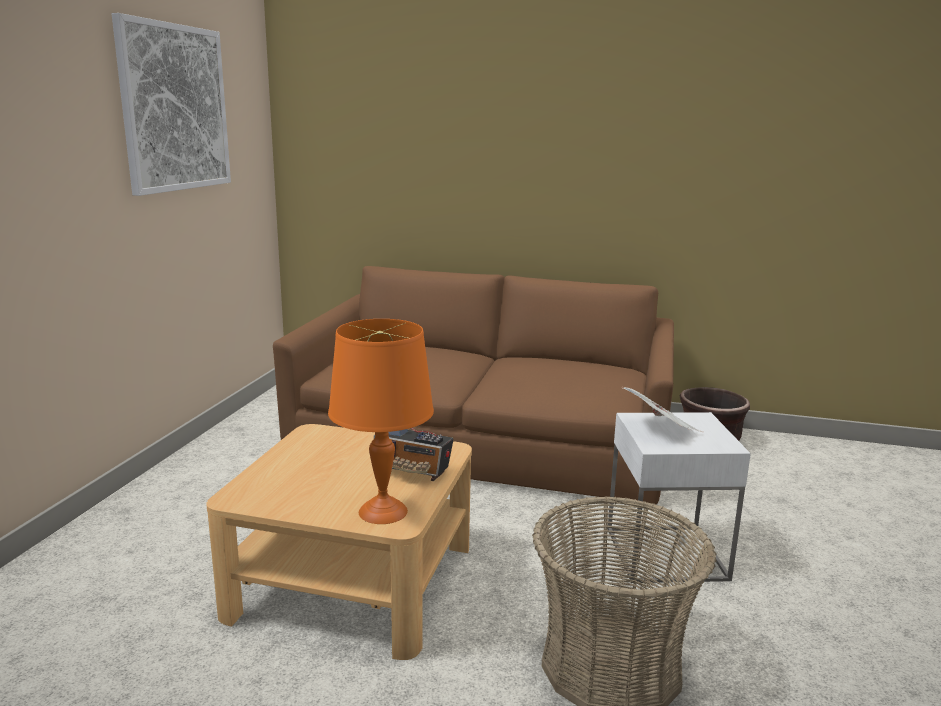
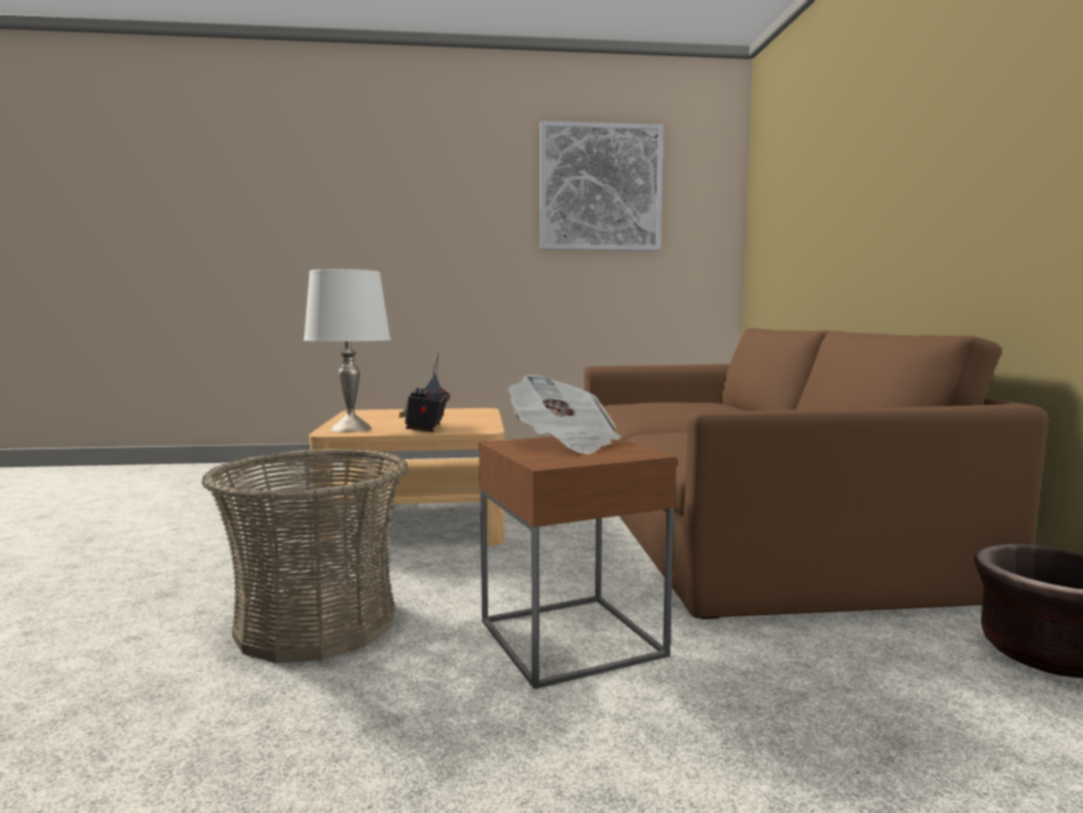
camera: 70 degrees right, 10 degrees down
orange table lamp [328,319,434,524] -> white table lamp [304,269,391,432]
white side table [607,412,751,583] -> brown side table [479,436,677,689]

